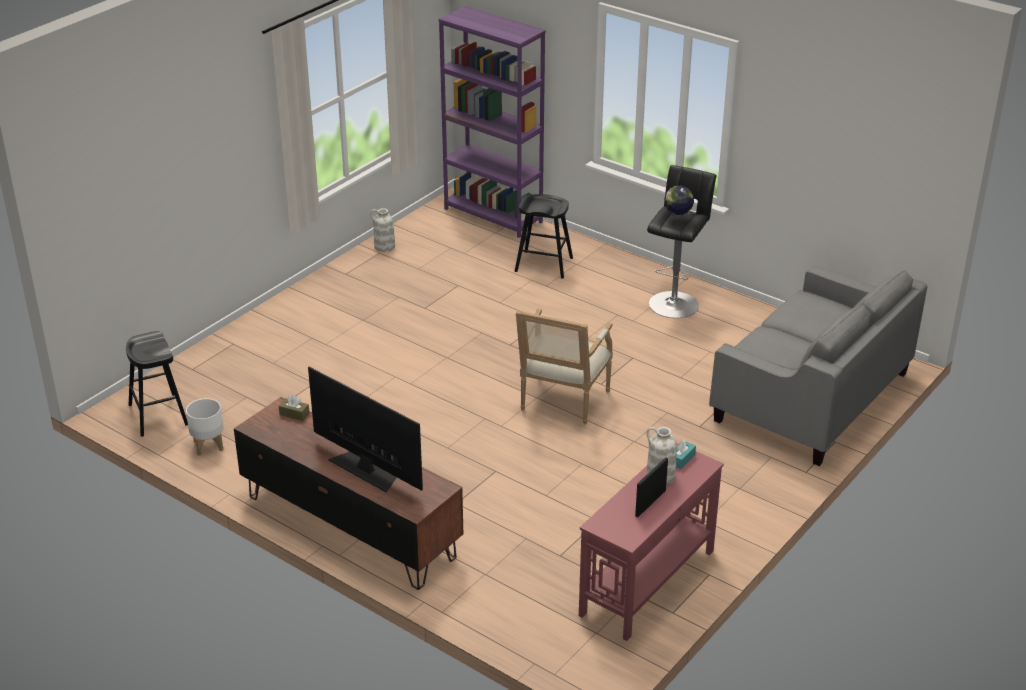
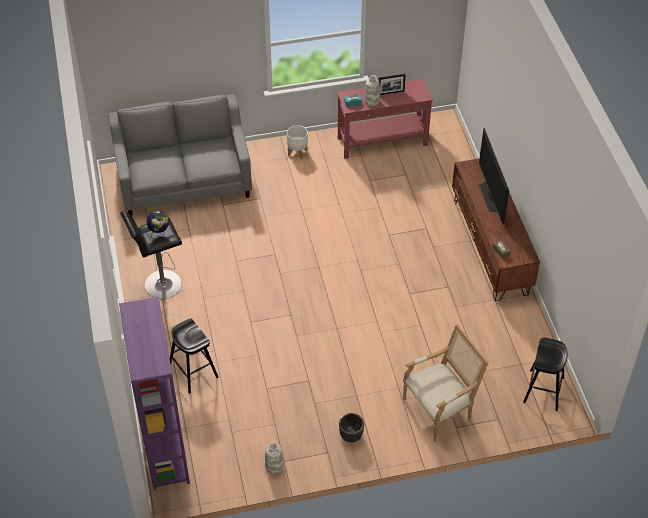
camera: 140 degrees left, 15 degrees up
white planter [186,398,223,456] -> white planter moved to [287,125,308,160]
armchair [516,308,613,424] -> armchair moved to [403,324,489,442]
none -> black planter [339,413,364,442]

